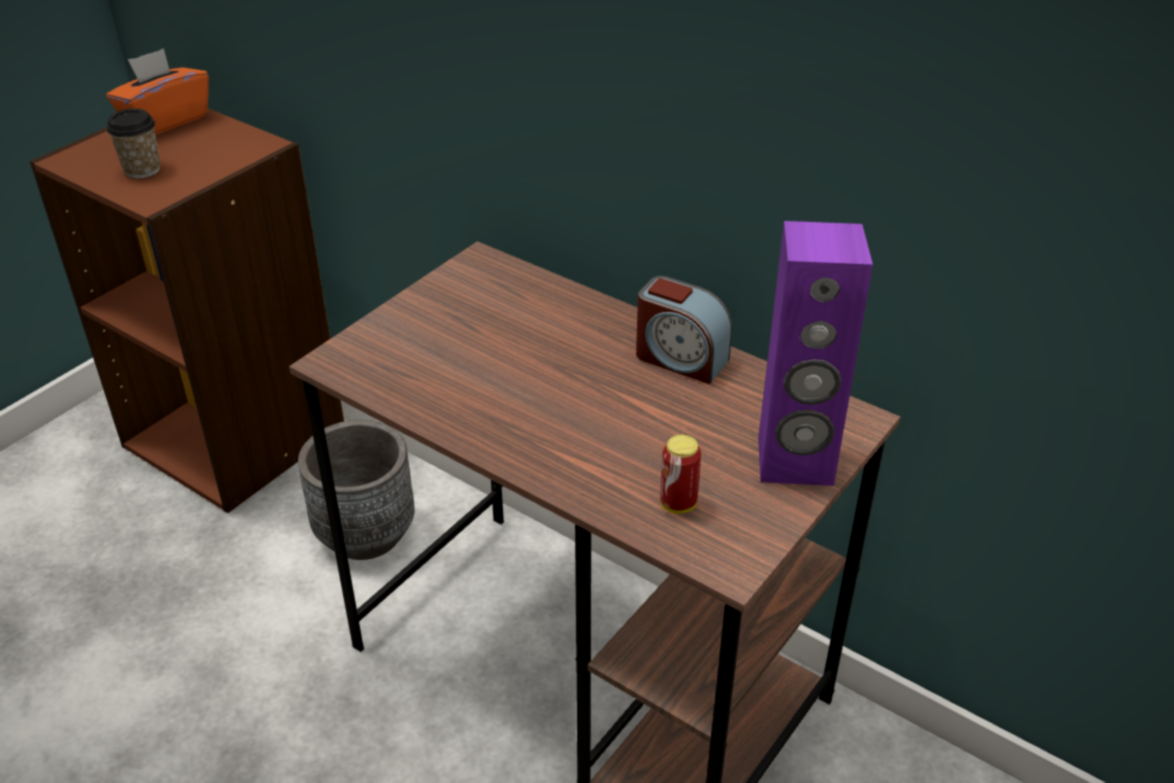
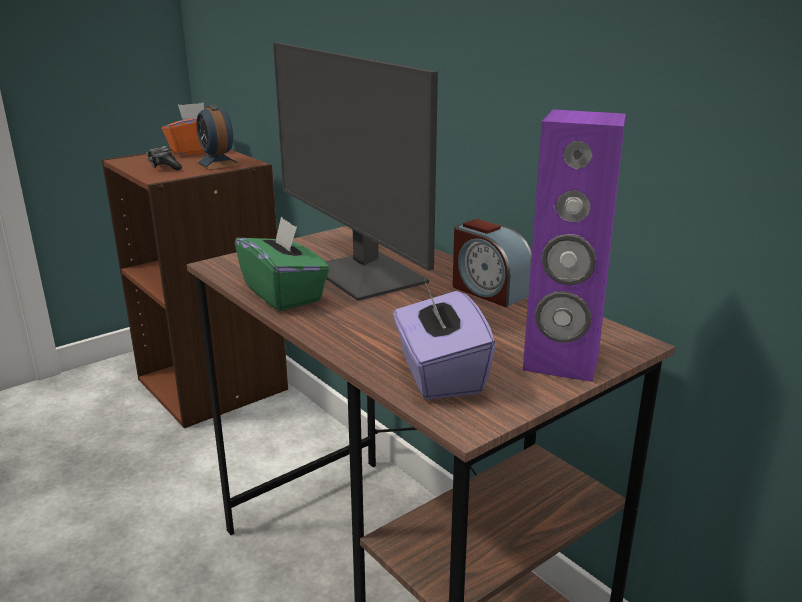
camera: 15 degrees right, 15 degrees down
cup [107,108,160,178] -> game controller [146,146,182,171]
grey planter [298,420,415,560] -> none
can [660,434,701,514] -> purple tissue box [393,279,496,400]
none -> alarm clock [196,105,240,170]
none -> green tissue box [235,216,330,311]
none -> monitor [273,42,438,301]

